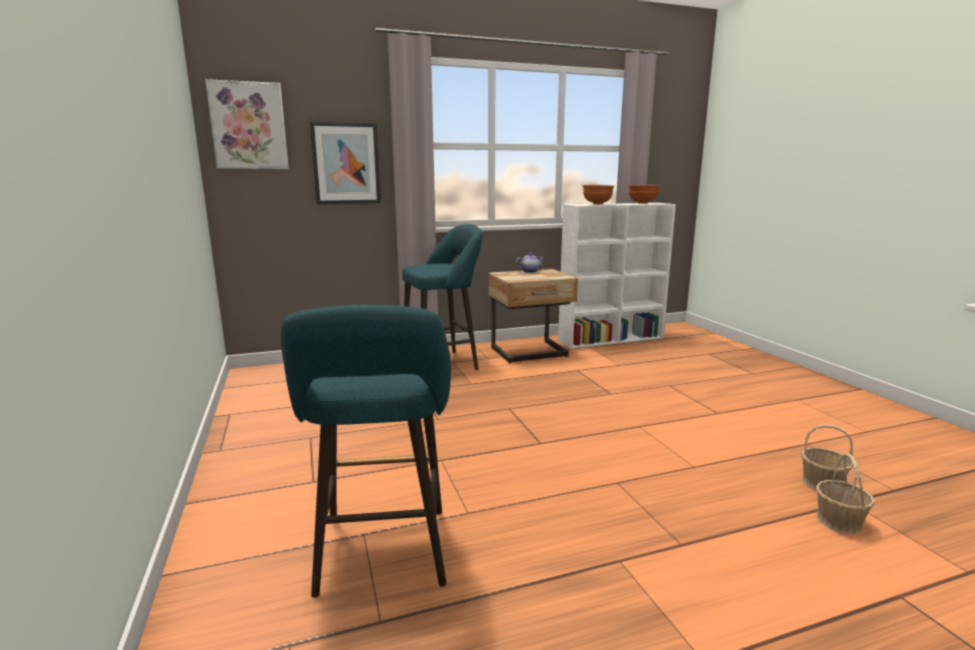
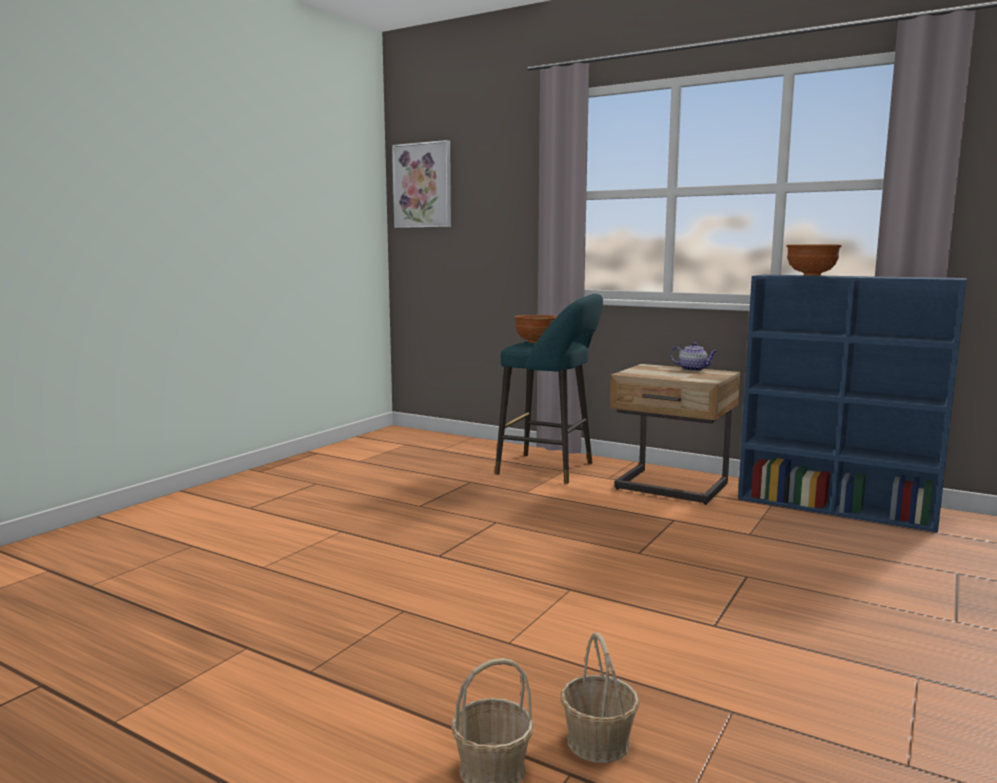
camera: 50 degrees right, 5 degrees down
turquoise stool [281,305,451,598] -> none
picture [310,121,381,204] -> none
white bookcase [558,203,676,349] -> blue bookcase [738,275,967,533]
brown bowl [628,185,660,204] -> brown bowl moved to [514,315,557,343]

